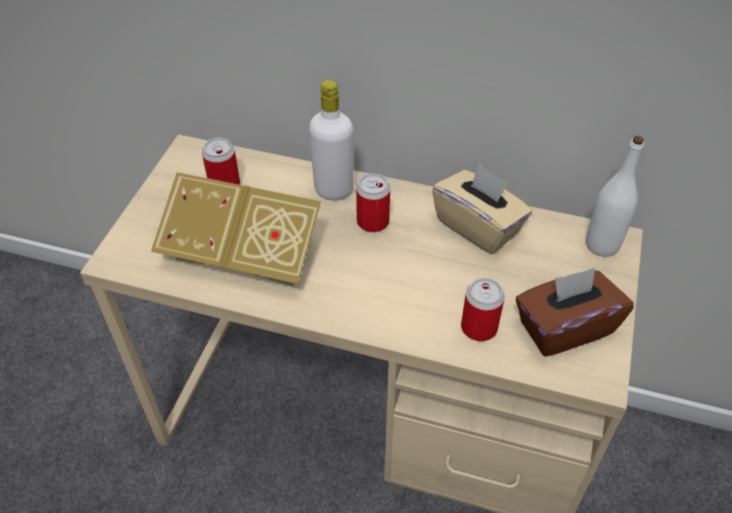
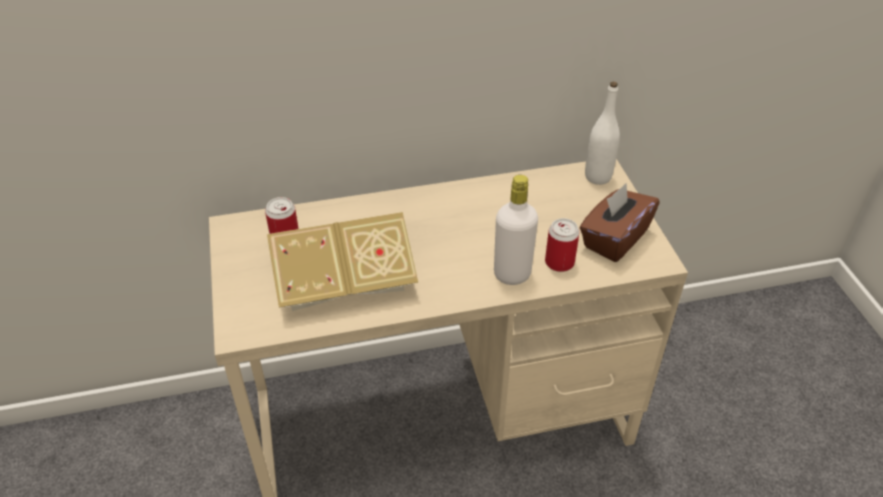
camera: 30 degrees left, 5 degrees down
white bottle [309,80,353,201] -> white bottle moved to [494,175,538,285]
can [356,173,390,232] -> none
beige tissue box [432,164,532,254] -> none

